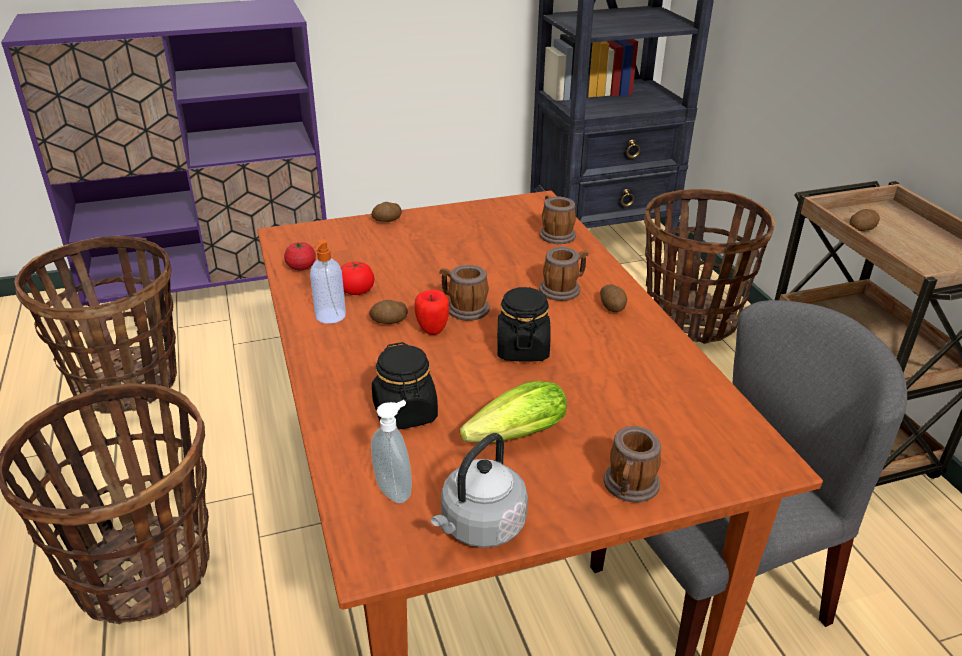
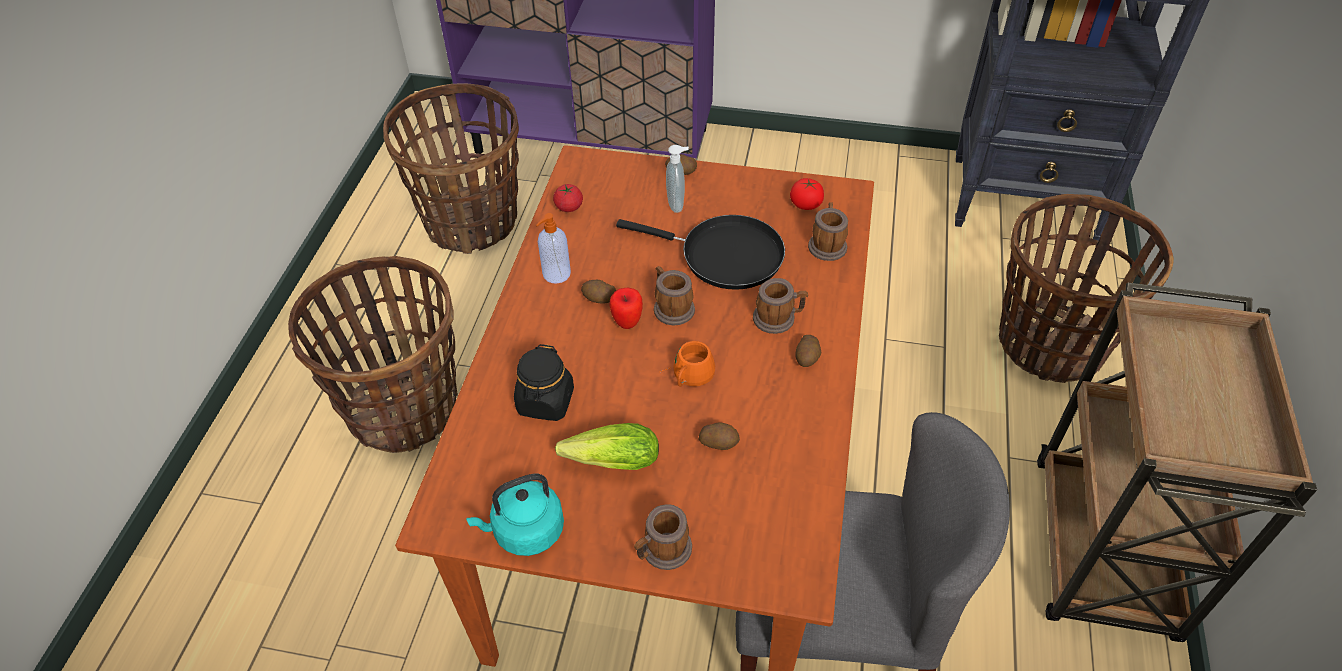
camera: 30 degrees right, 15 degrees up
tomato [341,262,374,295] -> tomato moved to [790,178,824,210]
soap dispenser [371,400,412,503] -> soap dispenser moved to [666,145,689,213]
grey kettle [431,433,528,548] -> turquoise kettle [466,473,564,556]
black jar [497,287,551,362] -> orange mug [660,341,715,387]
potato [850,209,880,231] -> potato moved to [699,422,740,450]
none -> black frying pan [616,215,785,290]

